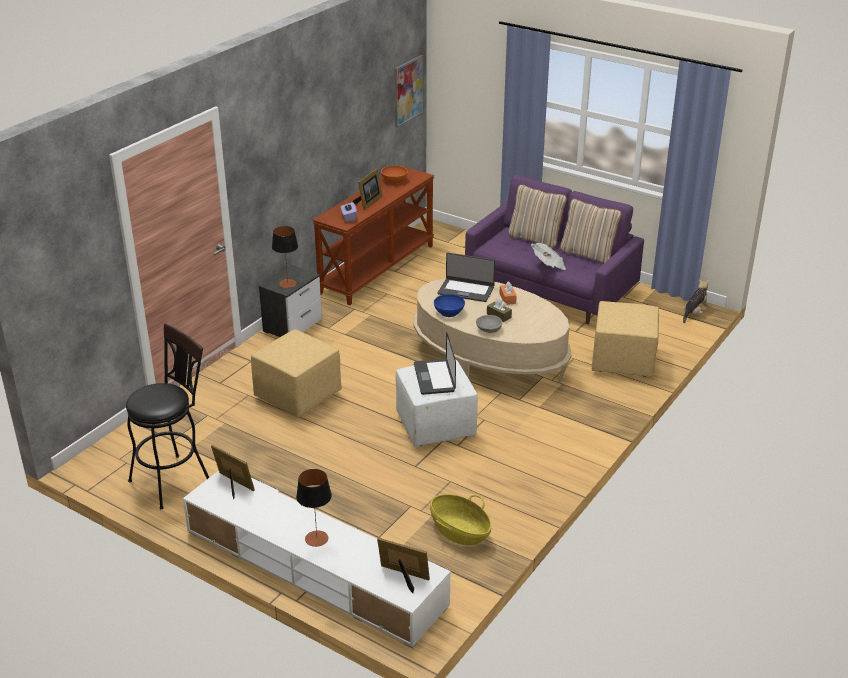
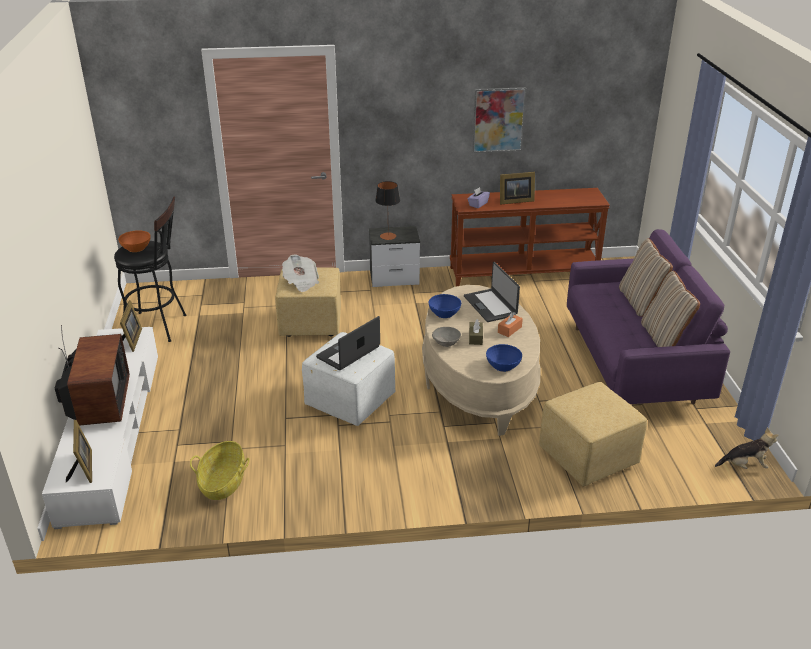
camera: 50 degrees right, 0 degrees up
table lamp [296,469,332,547] -> television [55,325,130,426]
orange bowl [381,166,408,184] -> orange bowl moved to [118,230,150,252]
picture [394,55,424,128] -> picture moved to [472,87,526,153]
newspaper [531,243,566,270] -> newspaper moved to [282,254,319,292]
none -> blue bowl [486,344,522,372]

